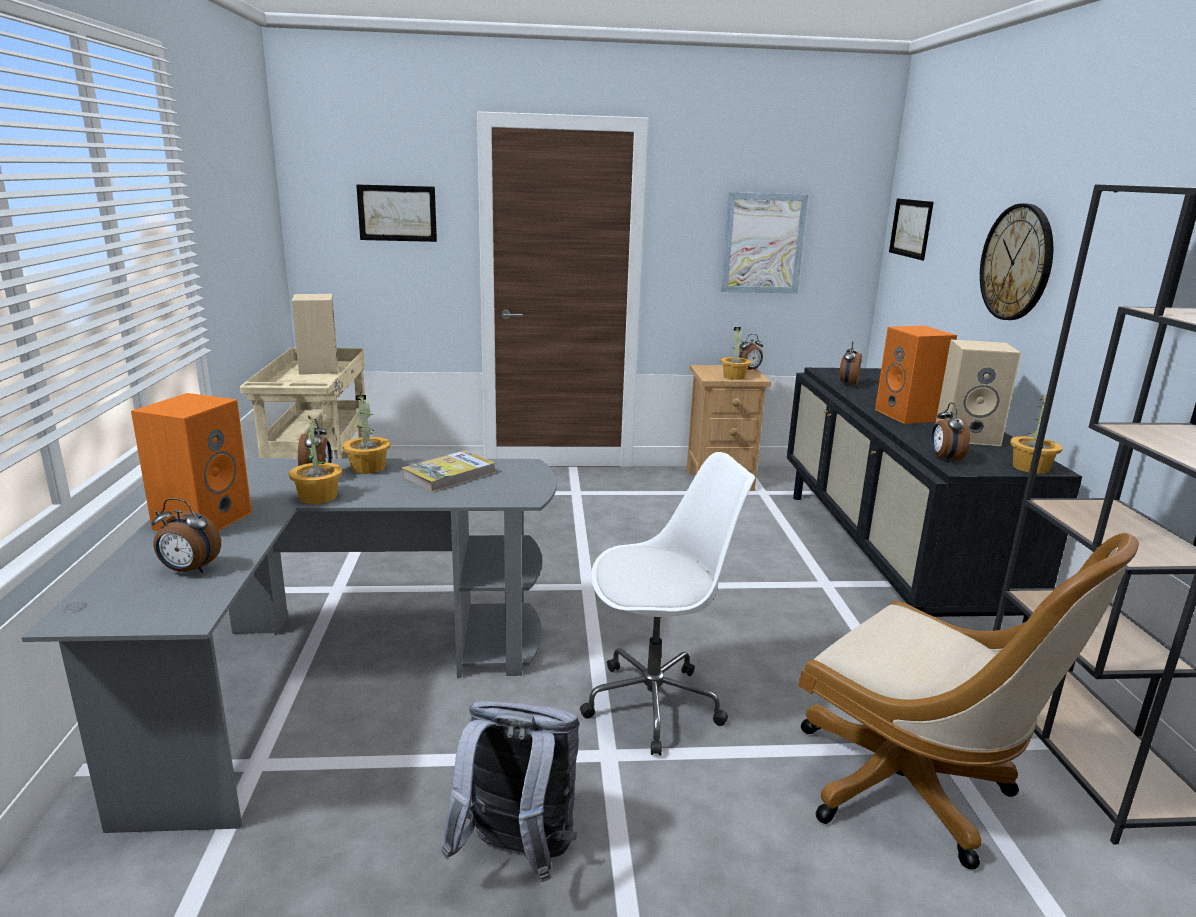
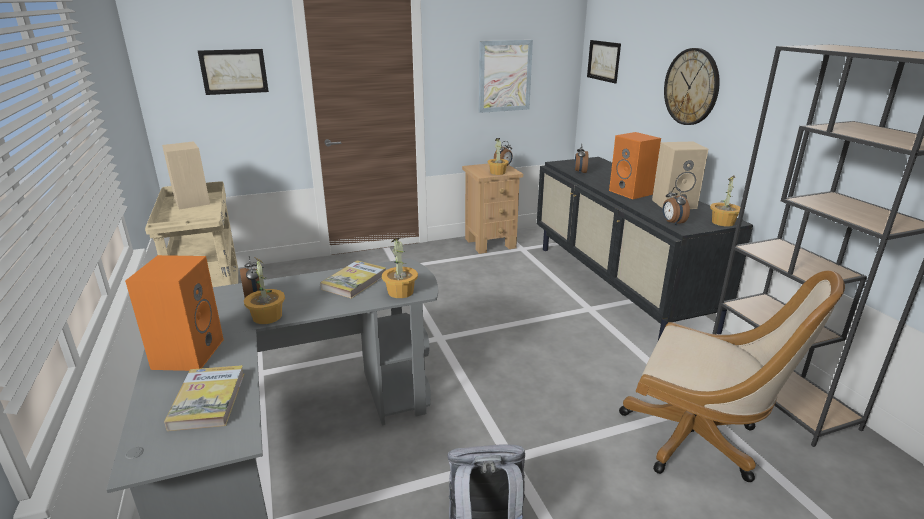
camera: 15 degrees left, 5 degrees up
alarm clock [152,498,221,573] -> book [164,365,244,431]
potted plant [343,395,391,474] -> potted plant moved to [382,237,418,298]
white office chair [580,452,755,756] -> none

